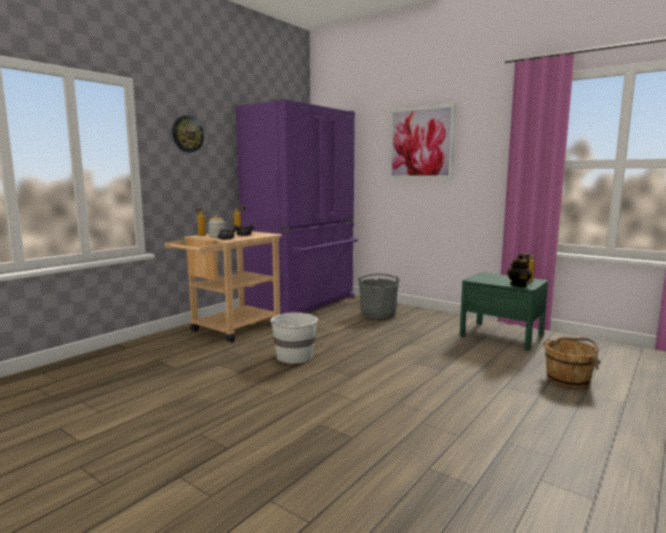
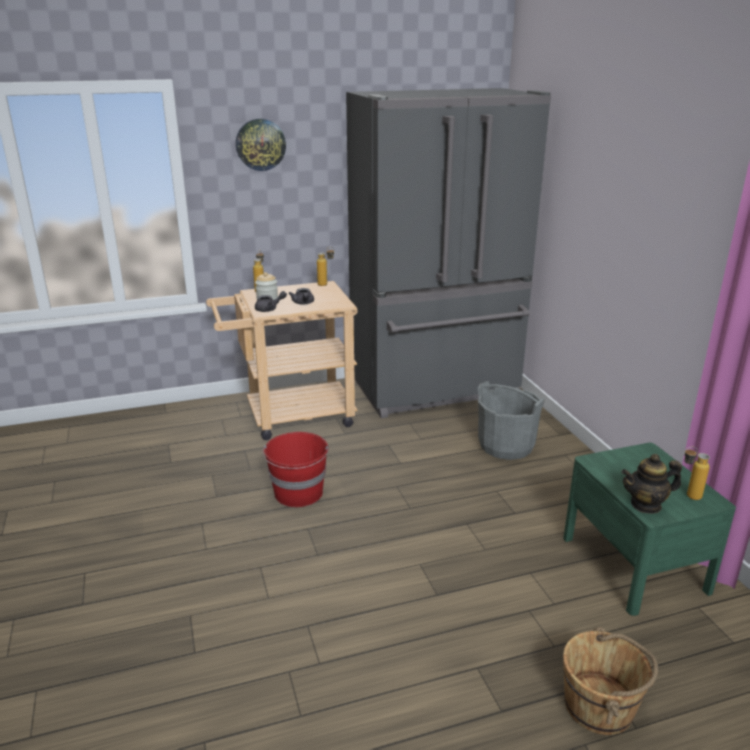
camera: 35 degrees right, 15 degrees up
purple fridge [236,98,358,314] -> grey fridge [346,88,551,418]
white bucket [271,313,319,364] -> red bucket [262,432,329,507]
picture [389,104,456,179] -> none

